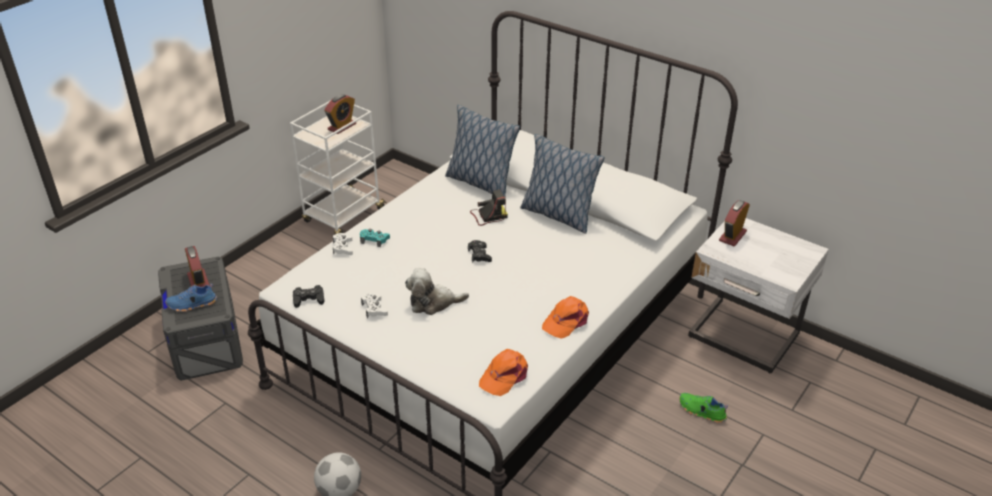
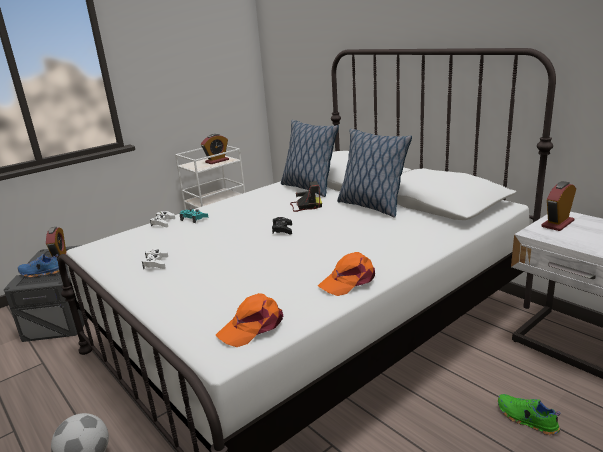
camera: 15 degrees right, 15 degrees down
black game controller [293,285,324,308] -> none
plush toy [405,268,469,315] -> none

